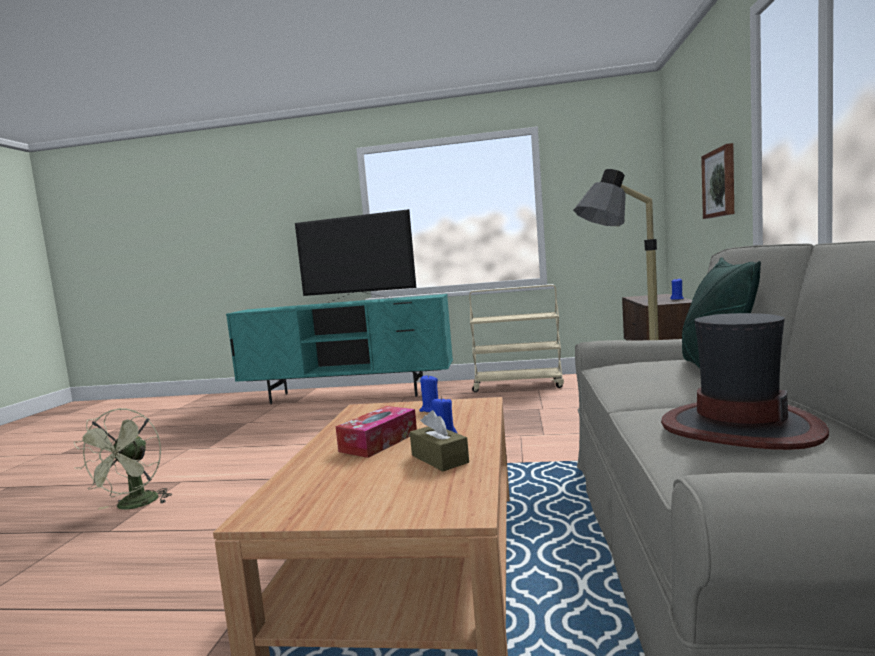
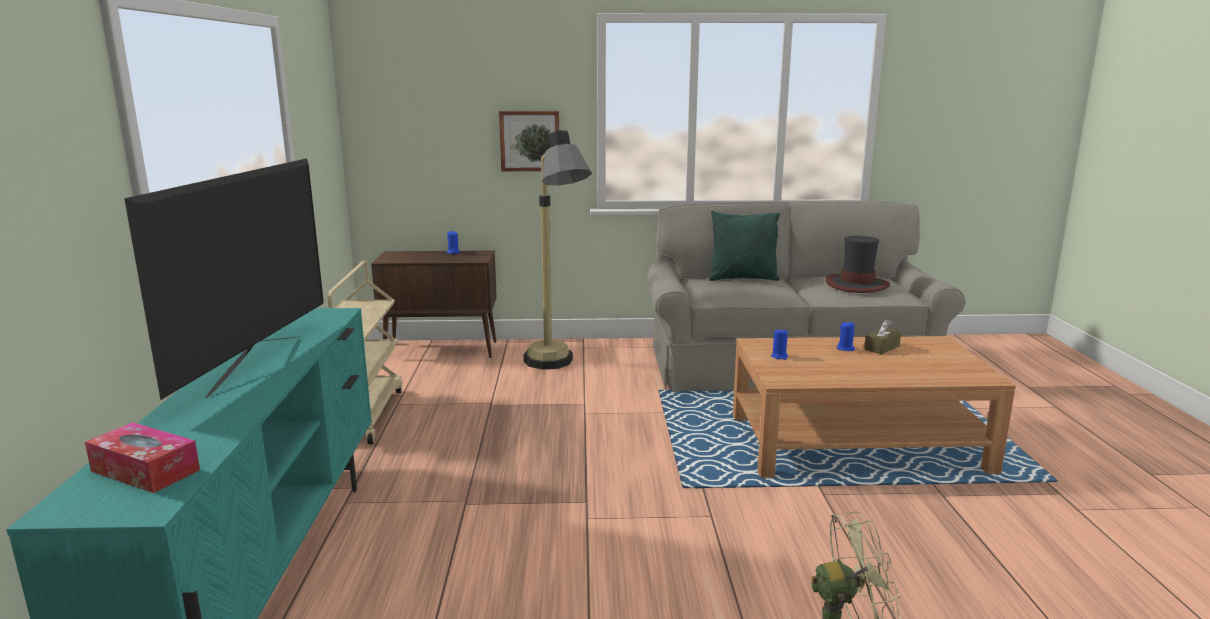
camera: 100 degrees left, 10 degrees up
tissue box [335,406,417,458] -> tissue box moved to [85,422,200,493]

